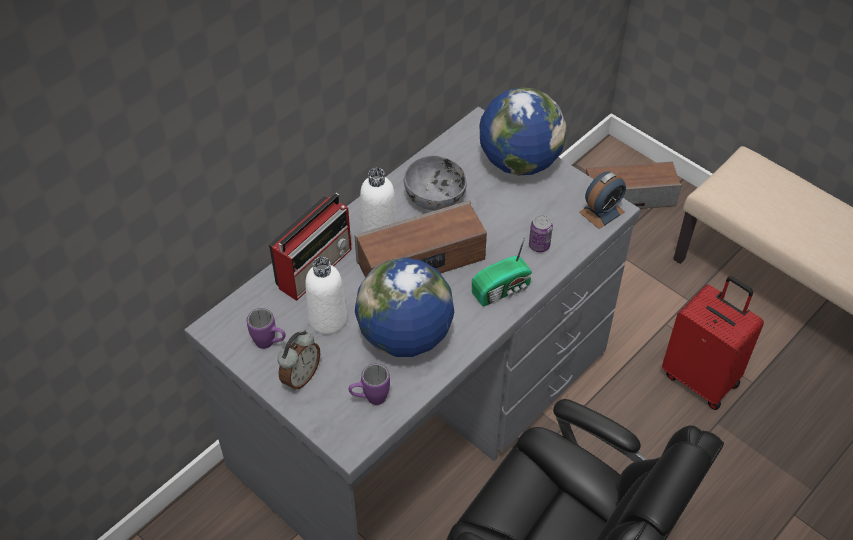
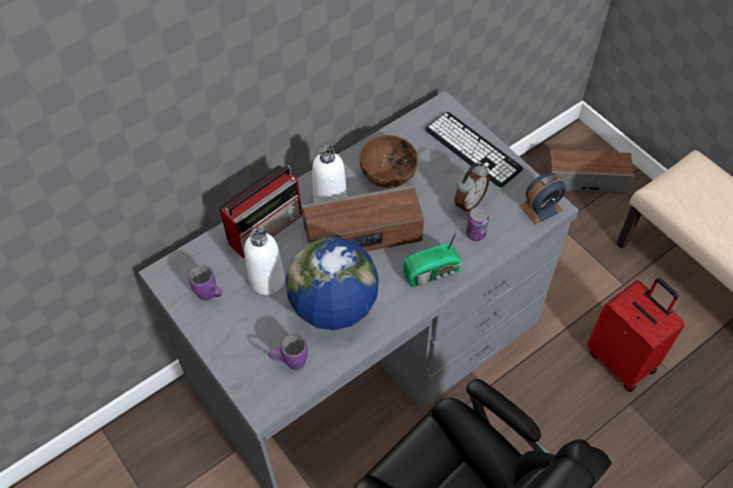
camera: 10 degrees right, 5 degrees up
alarm clock [277,330,320,391] -> alarm clock moved to [454,163,489,213]
grey bowl [404,155,467,210] -> brown bowl [359,135,418,188]
globe [480,87,567,176] -> keyboard [425,112,523,187]

